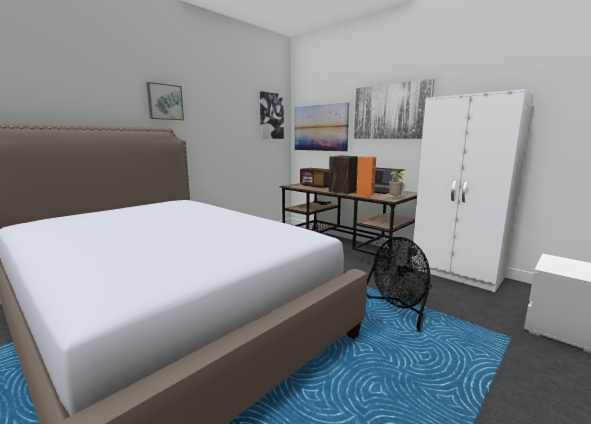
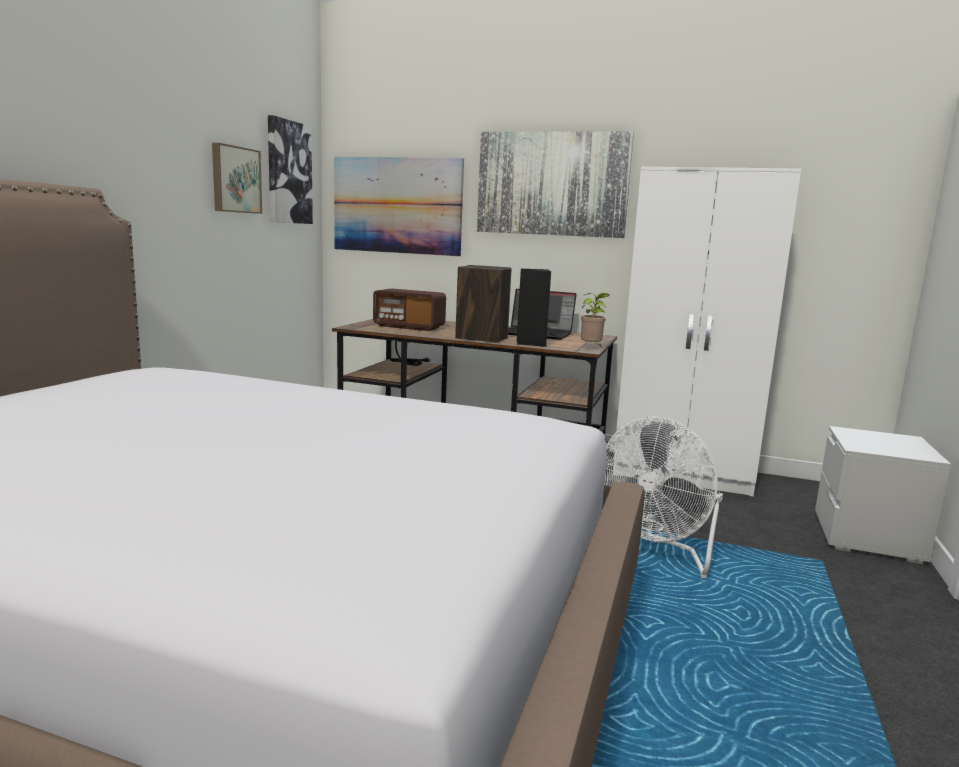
camera: 25 degrees left, 0 degrees up
picture [146,82,184,120] -> picture moved to [212,143,262,214]
orange speaker [357,157,376,197] -> black speaker [517,269,551,347]
black fan [367,237,432,332] -> white fan [604,417,723,578]

